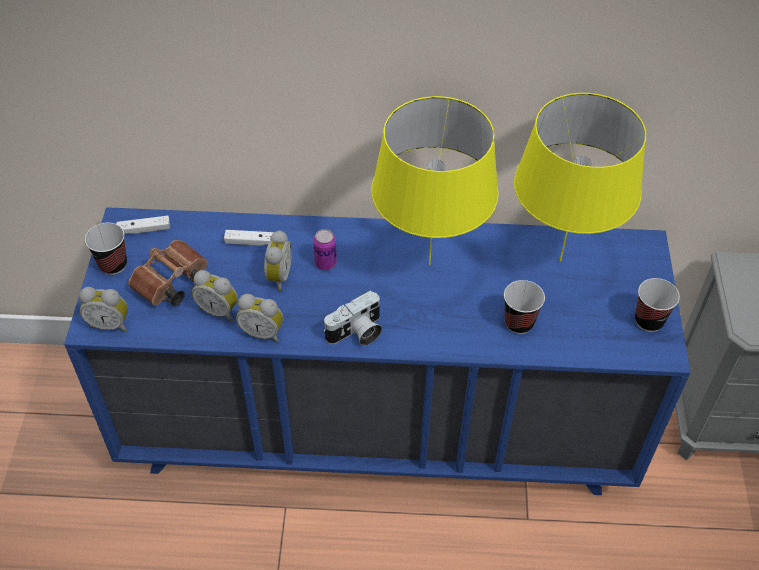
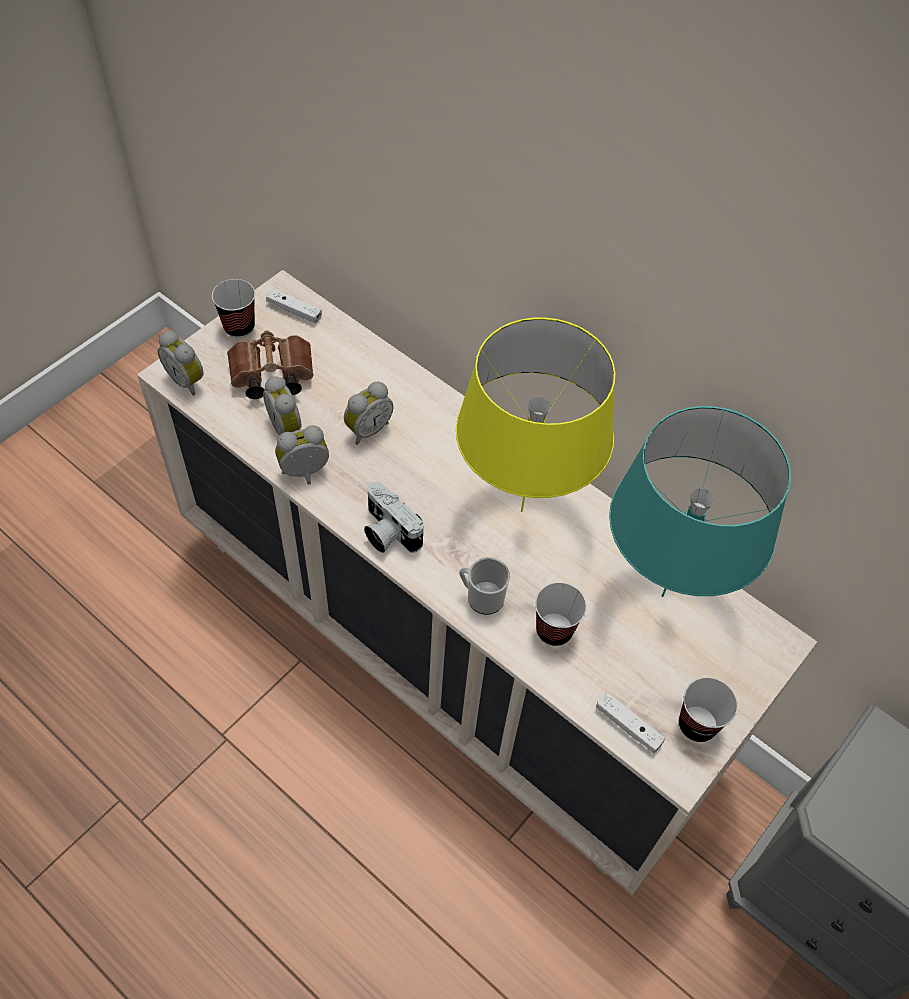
camera: 35 degrees right, 5 degrees up
blue dresser [64,207,691,495] -> beige dresser [137,270,817,895]
white game controller [224,230,274,246] -> white game controller moved to [596,692,665,753]
alarm clock [236,294,283,342] -> alarm clock turned 105 degrees clockwise [275,425,329,485]
can [313,229,337,270] -> none
camera [323,290,382,345] -> camera turned 45 degrees clockwise [364,482,423,553]
yellow table lamp [514,93,646,262] -> turquoise table lamp [609,406,791,597]
none -> mug [459,557,510,615]

